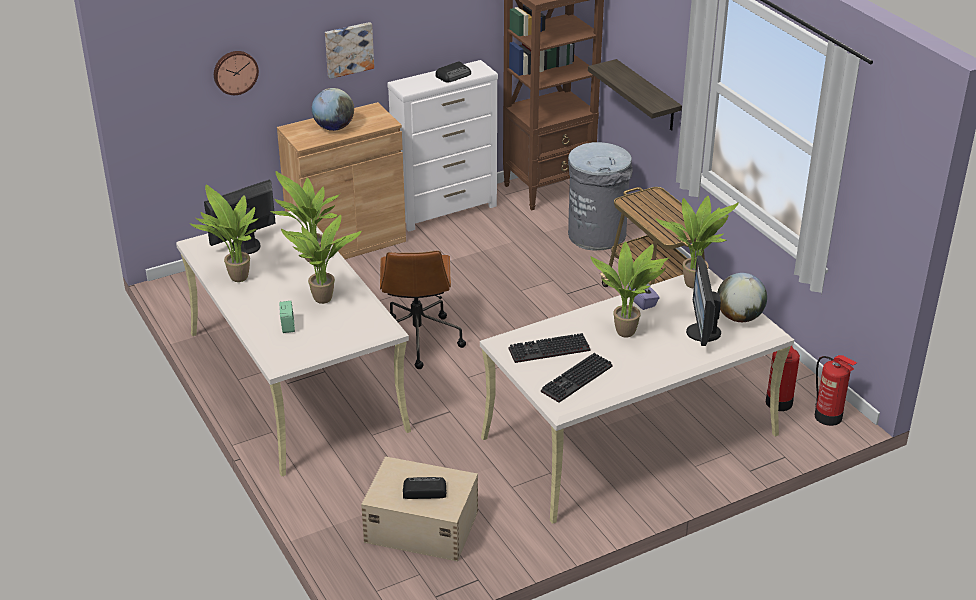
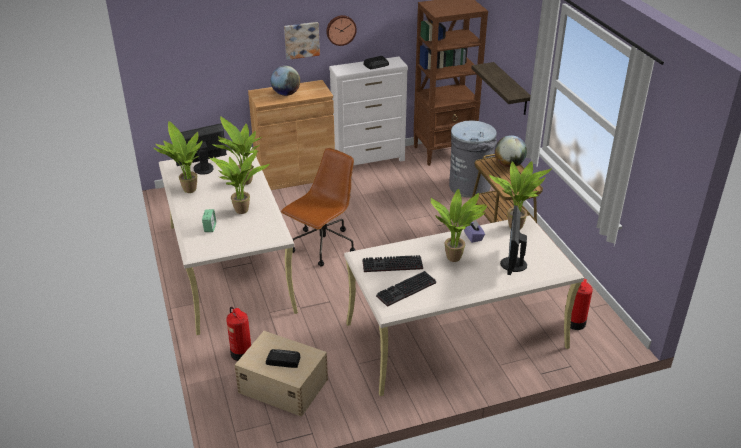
camera: 10 degrees right, 0 degrees up
wall clock [214,51,259,95] -> wall clock moved to [326,15,357,46]
brown office chair [380,251,466,369] -> brown office chair turned 150 degrees counterclockwise [281,148,355,266]
globe [717,273,767,322] -> globe moved to [495,135,527,167]
fire extinguisher [815,355,857,426] -> fire extinguisher moved to [226,306,251,361]

